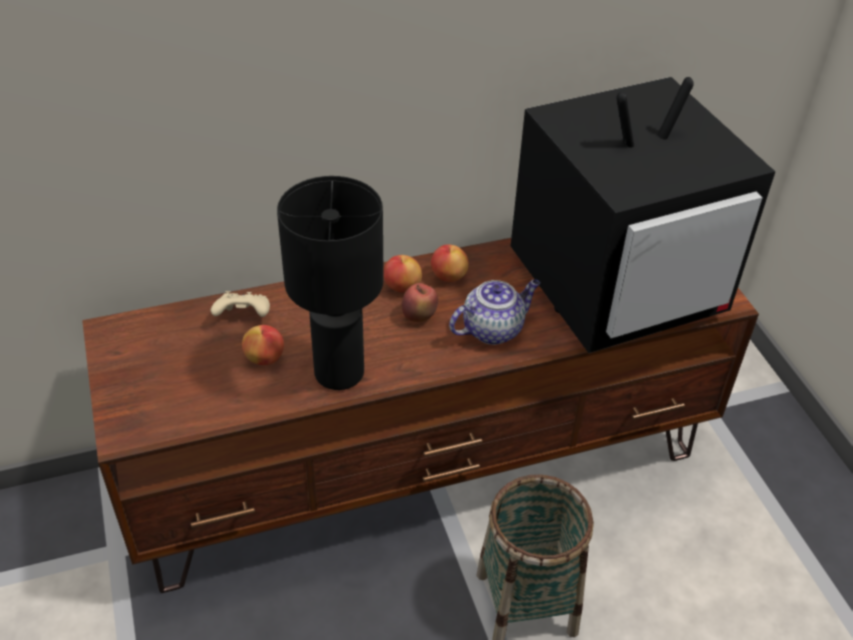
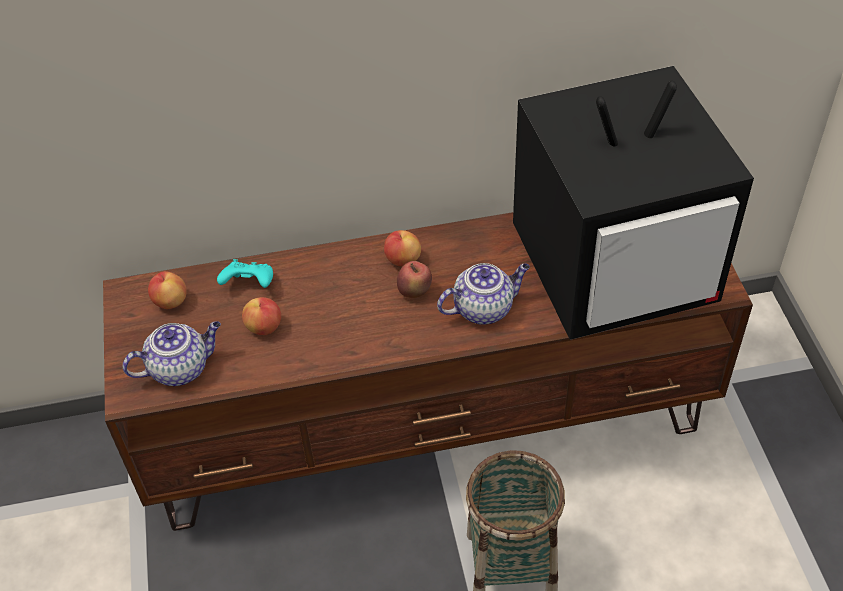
camera: 10 degrees right, 5 degrees up
beige game controller [211,291,270,317] -> turquoise game controller [217,259,273,288]
black table lamp [277,176,384,390] -> none
apple [431,244,469,282] -> apple moved to [148,271,187,309]
none -> teapot [123,321,221,386]

